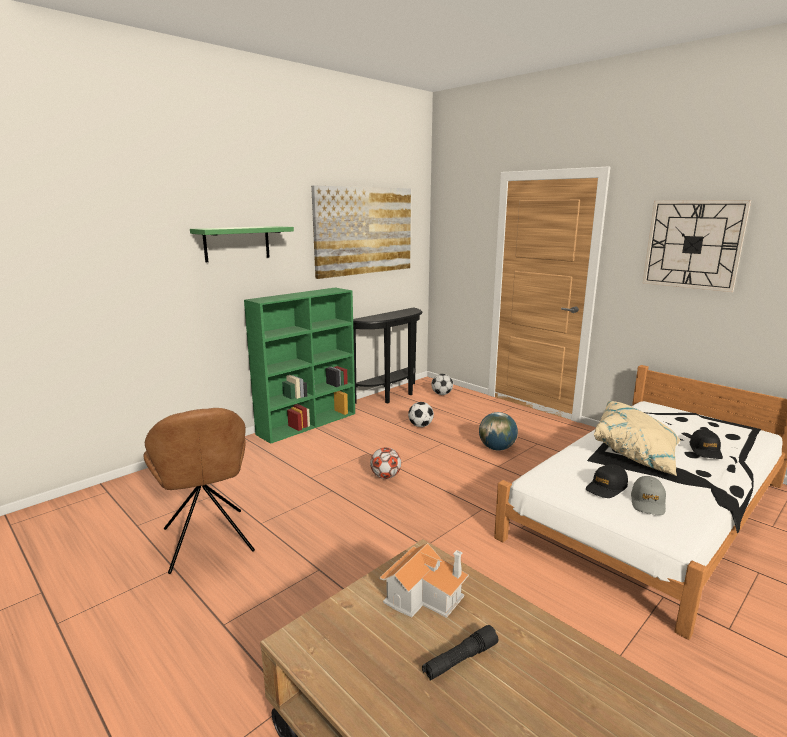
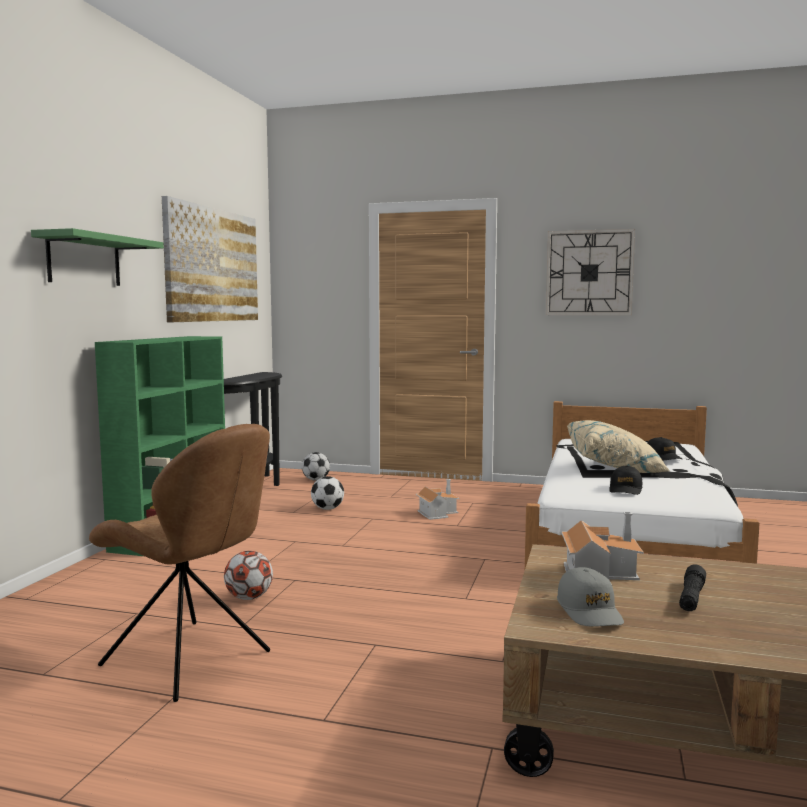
camera: 30 degrees left, 10 degrees down
football [370,447,401,479] -> football moved to [224,551,273,600]
globe [479,412,518,451] -> toy house [416,479,460,520]
grey cap [631,476,666,515] -> grey cap moved to [557,567,624,627]

